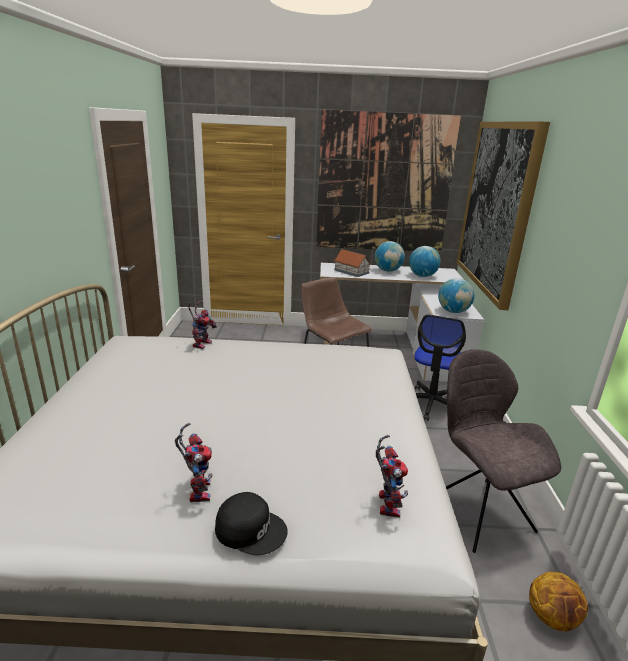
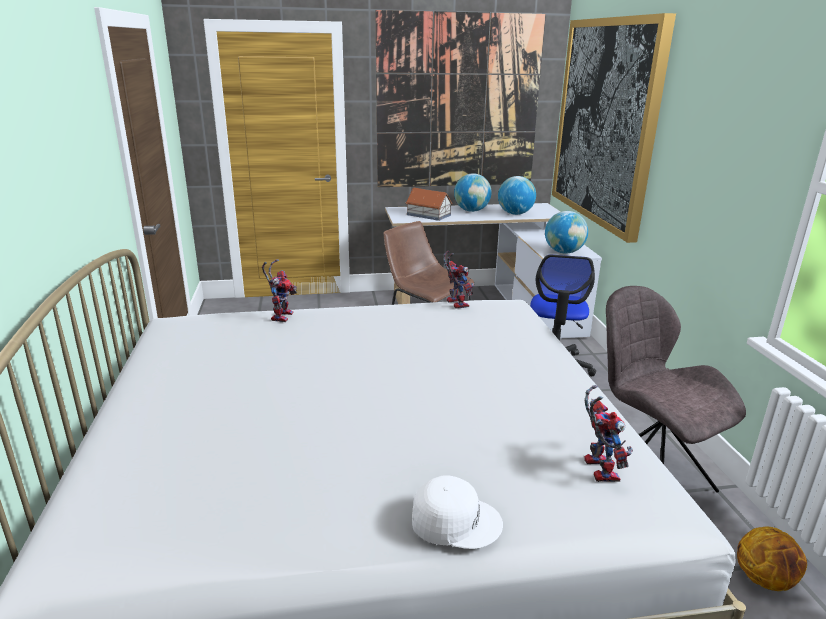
camera: 10 degrees left, 0 degrees up
toy robot [175,423,212,502] -> toy robot moved to [443,250,474,309]
black cap [215,492,288,555] -> white cap [412,475,503,549]

